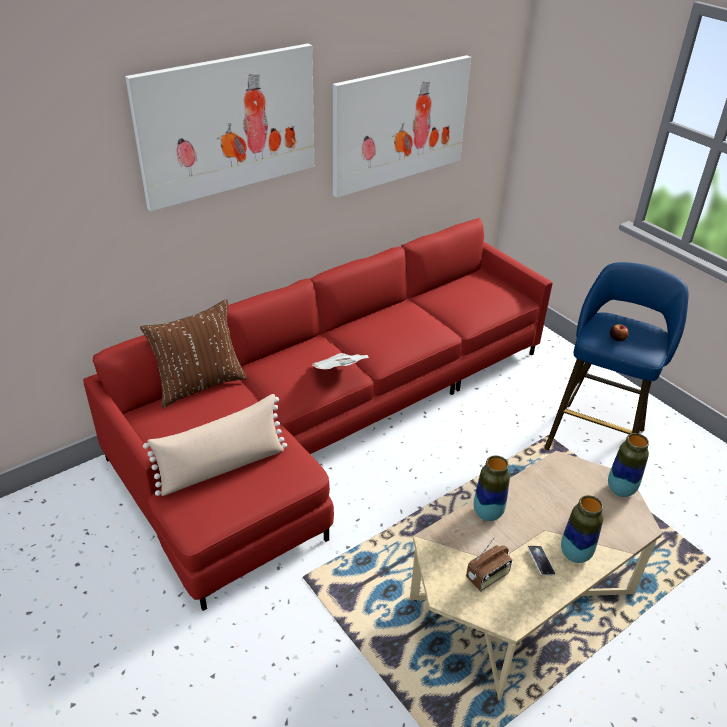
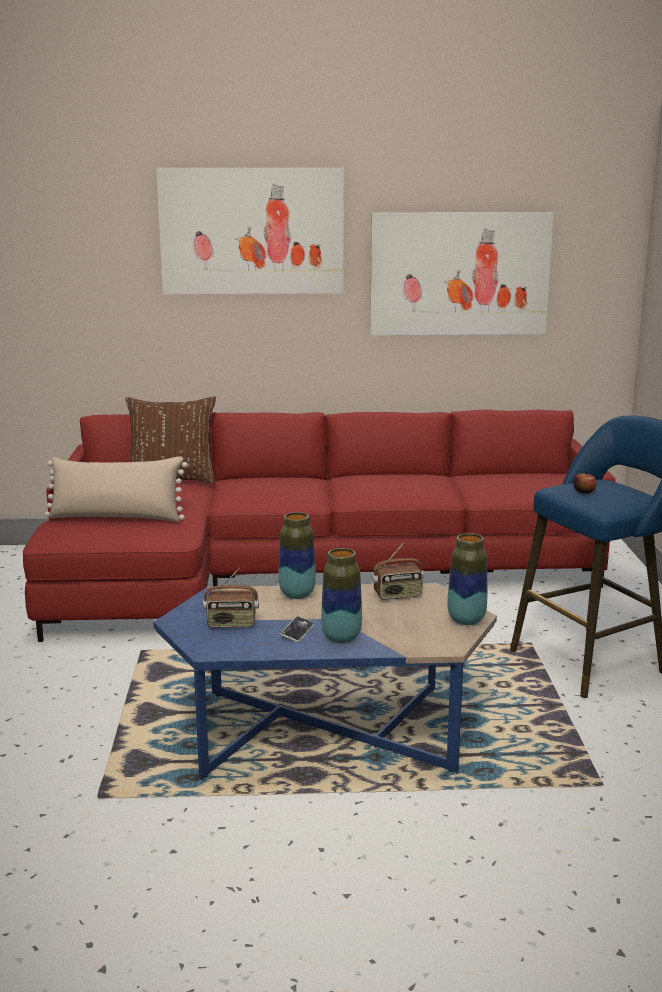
camera: 35 degrees right, 20 degrees down
newspaper [312,353,369,369] -> none
beige coffee table [410,451,662,700] -> blue coffee table [153,583,497,779]
none -> radio [372,542,424,600]

